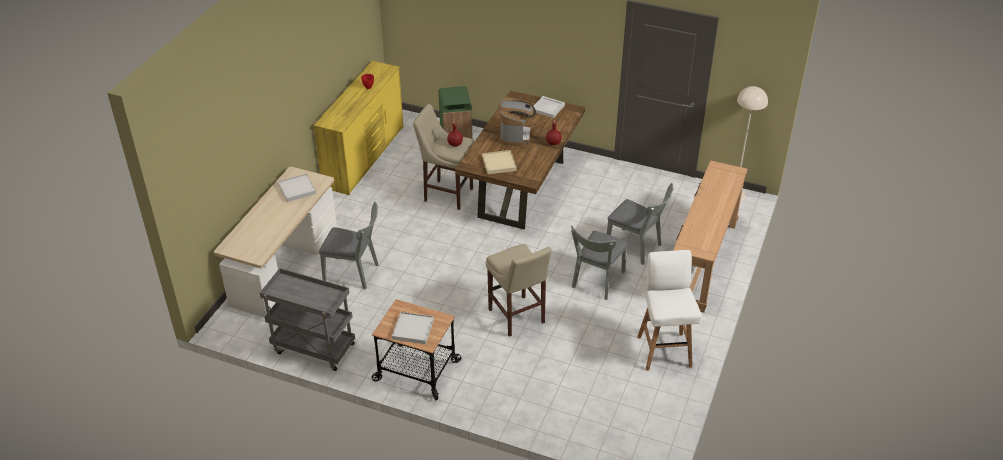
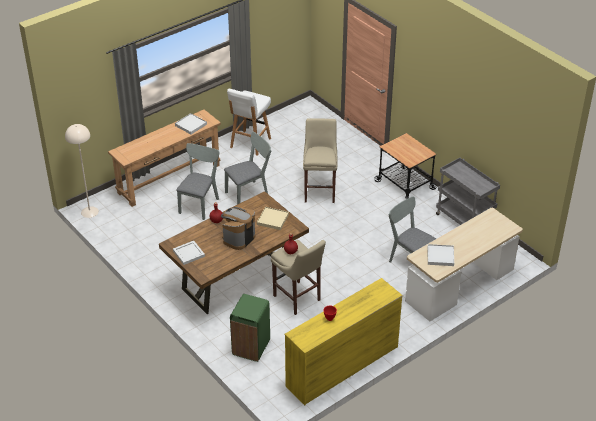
camera: 150 degrees left, 0 degrees up
white tray [392,312,434,344] -> white tray moved to [175,113,207,135]
grey chair [607,183,674,265] -> grey chair turned 45 degrees clockwise [176,143,219,220]

